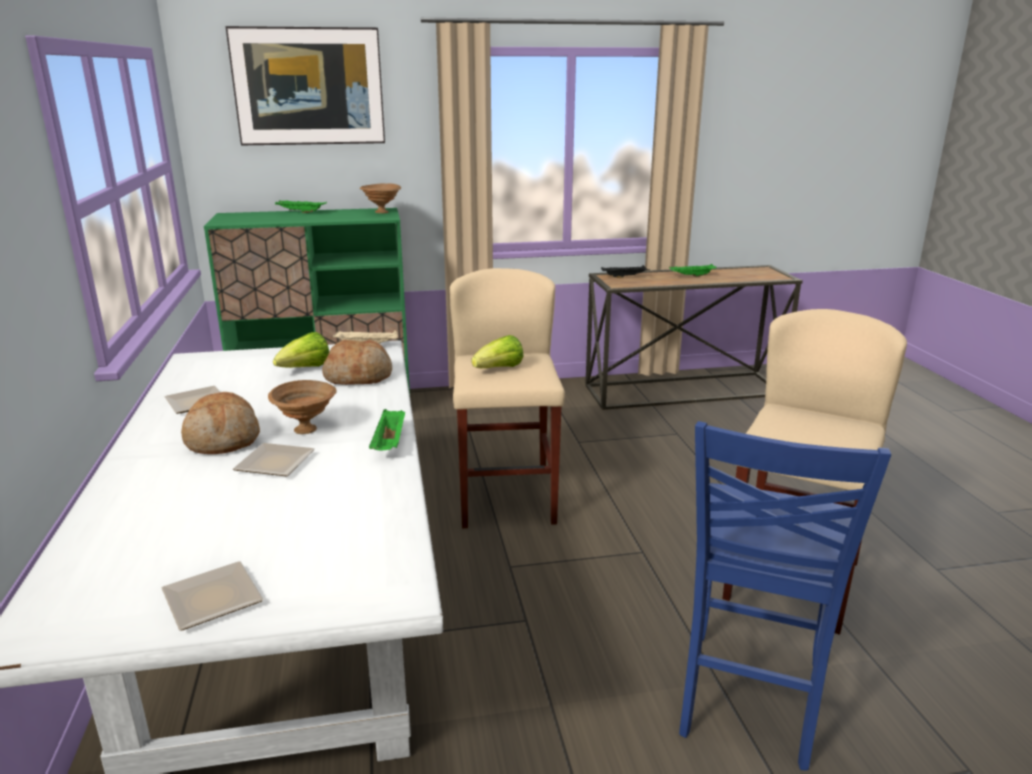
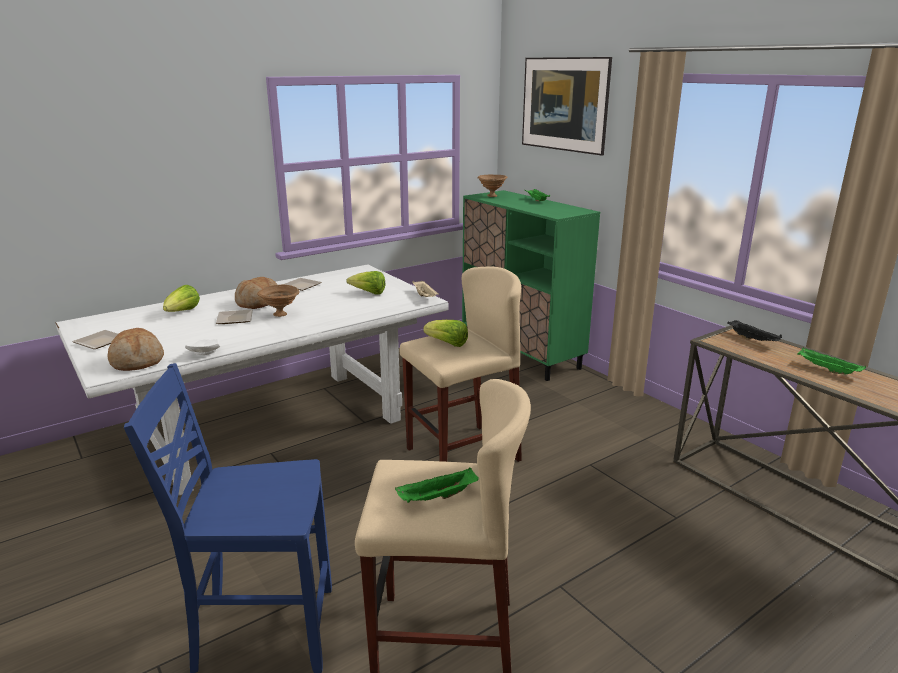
camera: 65 degrees right, 0 degrees up
bread [322,339,392,385] -> bread moved to [107,328,164,371]
brown bowl [360,183,401,213] -> brown bowl moved to [477,175,508,197]
green tray [369,409,405,451] -> green tray moved to [395,467,479,503]
none -> lettuce [163,285,200,312]
none -> white plate [185,339,221,355]

